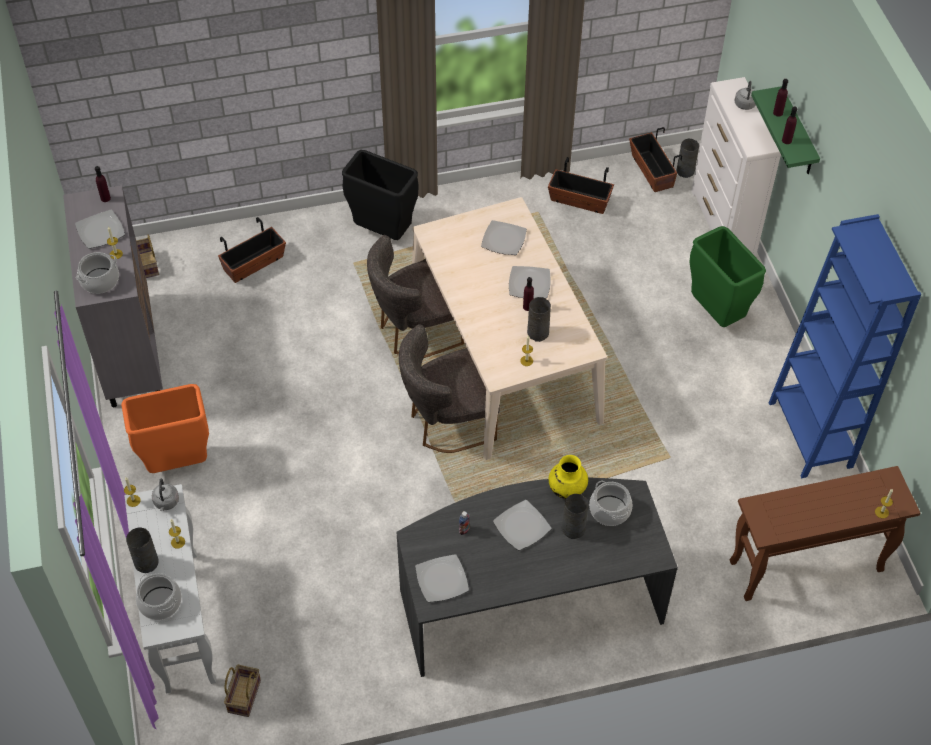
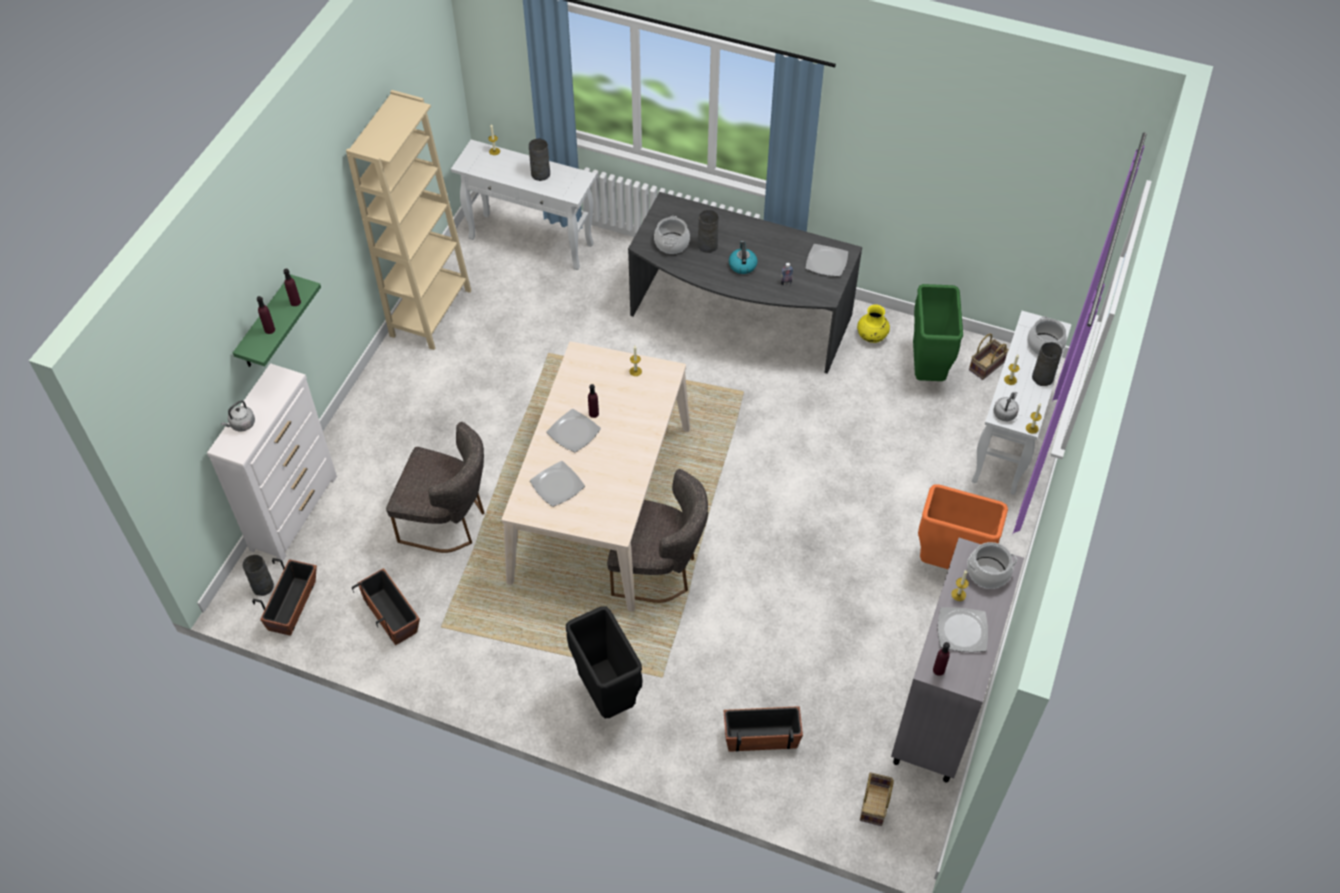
camera: 145 degrees left, 0 degrees up
grey chair [399,324,500,453] -> grey chair moved to [386,422,485,553]
plate [493,500,551,550] -> kettle [729,241,758,274]
grey vase [527,297,551,342] -> grey vase moved to [529,139,550,181]
yellow vase [549,455,588,499] -> yellow vase moved to [857,304,890,343]
green trash can [689,226,766,327] -> green trash can moved to [913,284,963,381]
brown console table [729,466,920,601] -> white console table [451,140,597,270]
blue bookcase [769,214,921,478] -> beige bookcase [346,90,471,350]

